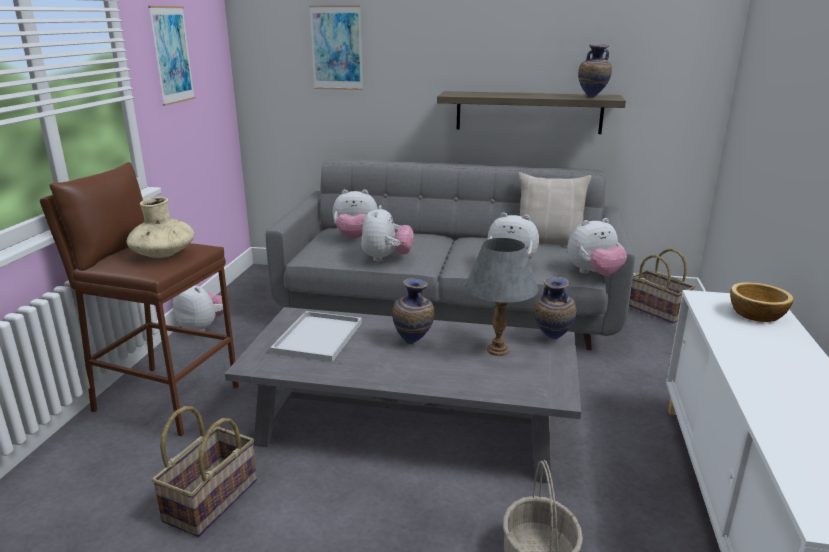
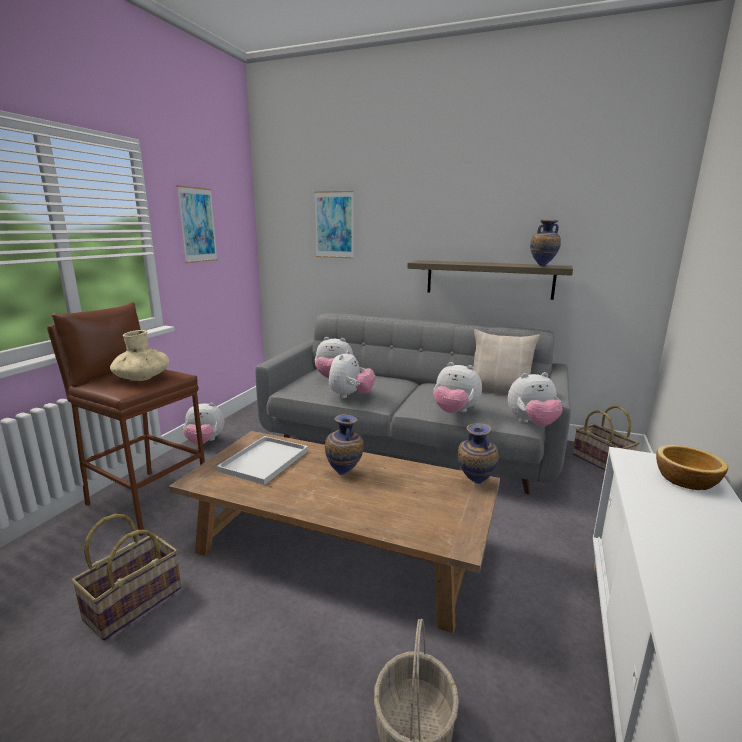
camera: 10 degrees right, 5 degrees down
plush toy [173,286,224,331] -> plush toy turned 135 degrees clockwise [183,403,224,445]
grey coffee table [225,307,581,484] -> brown coffee table [169,431,500,633]
grey table lamp [465,238,538,356] -> none

